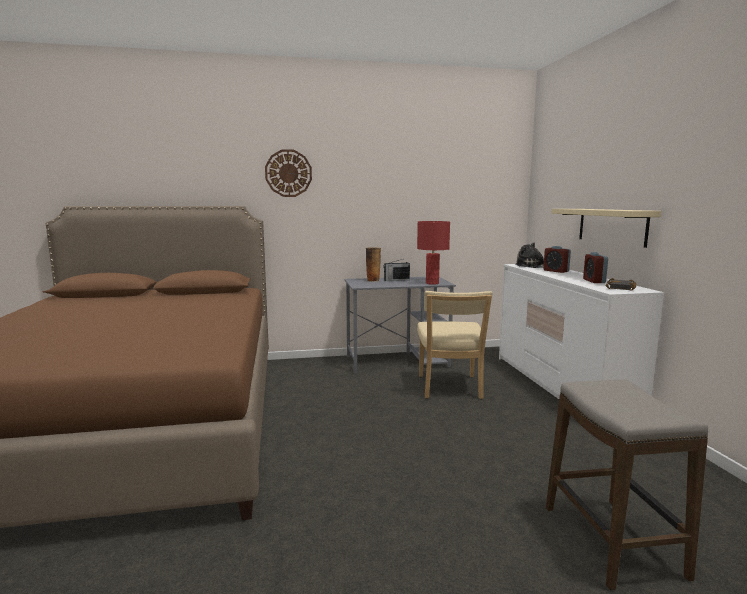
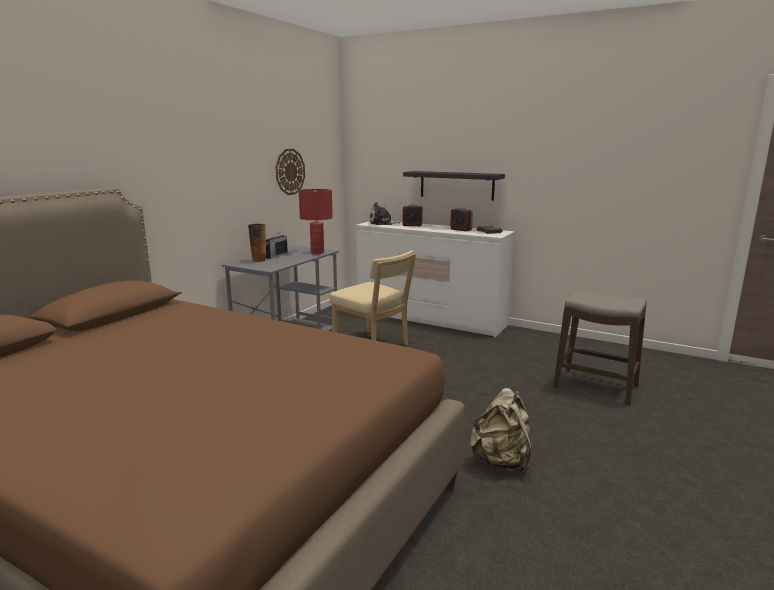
camera: 50 degrees left, 5 degrees up
wall clock [265,149,312,197] -> wall clock moved to [276,149,305,195]
beige shelf [551,209,661,248] -> black shelf [403,171,505,201]
none -> beige backpack [470,388,531,473]

